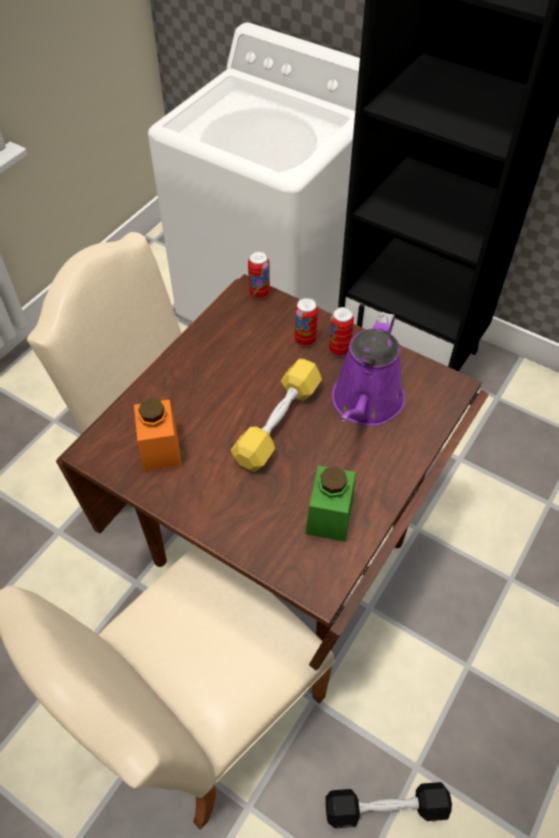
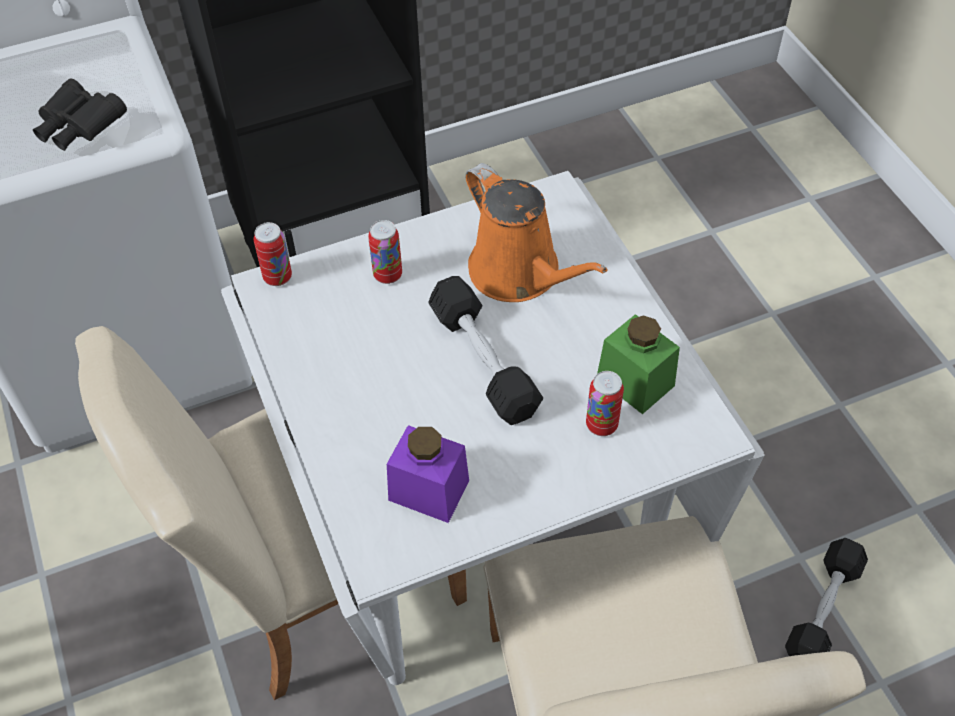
camera: 55 degrees left, 0 degrees up
brown dining table [56,274,488,671] -> white dining table [221,171,765,685]
orange jar [134,398,182,471] -> purple jar [387,425,469,523]
yellow dumbbell [231,359,322,472] -> black dumbbell [429,276,543,425]
can [329,307,354,356] -> can moved to [586,371,624,436]
purple watering can [332,312,405,426] -> orange watering can [465,163,608,302]
none -> black binoculars [33,79,127,151]

